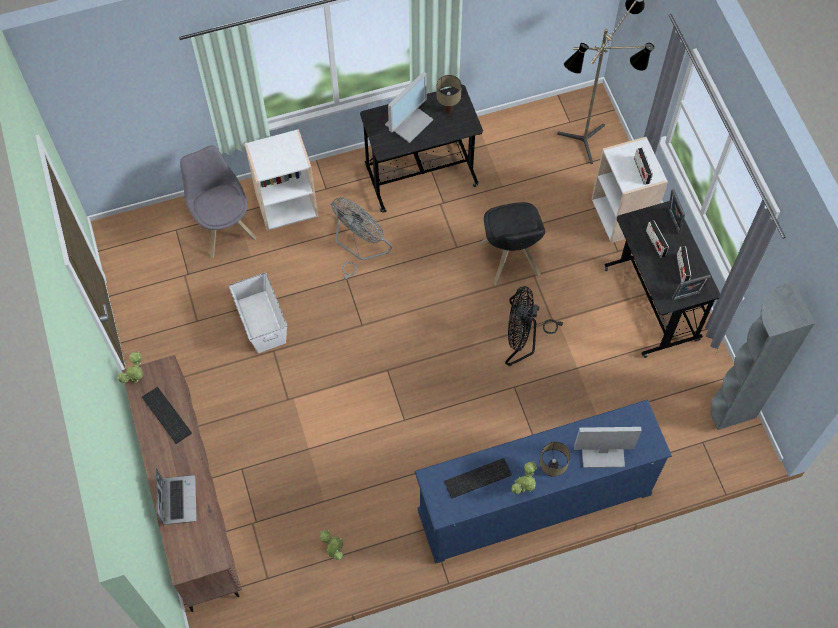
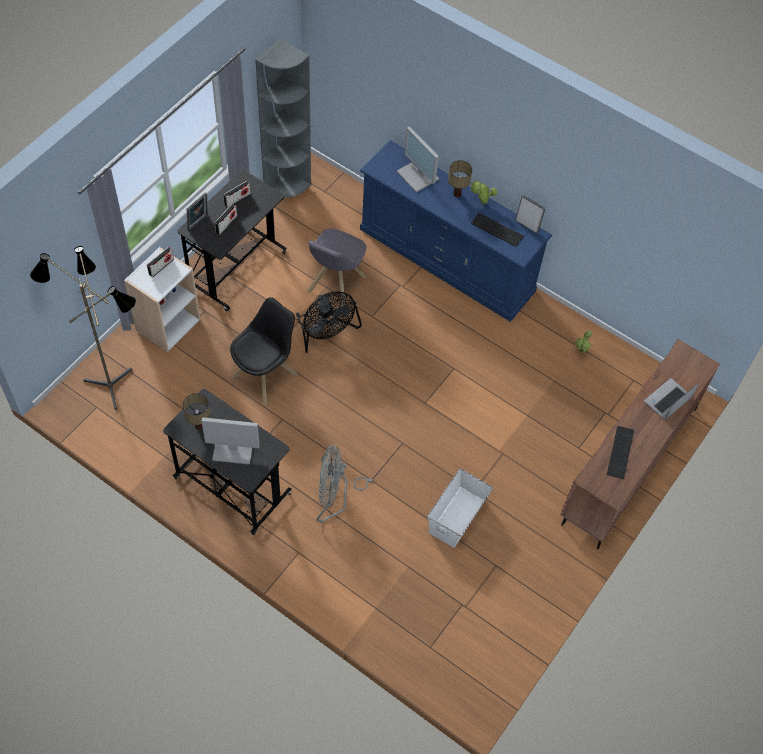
camera: 130 degrees left, 5 degrees down
potted plant [117,351,143,383] -> none
grey chair [180,145,257,258] -> grey chair moved to [307,228,367,306]
white bookcase [245,129,318,231] -> none
picture frame [672,275,711,301] -> picture frame moved to [515,195,546,234]

